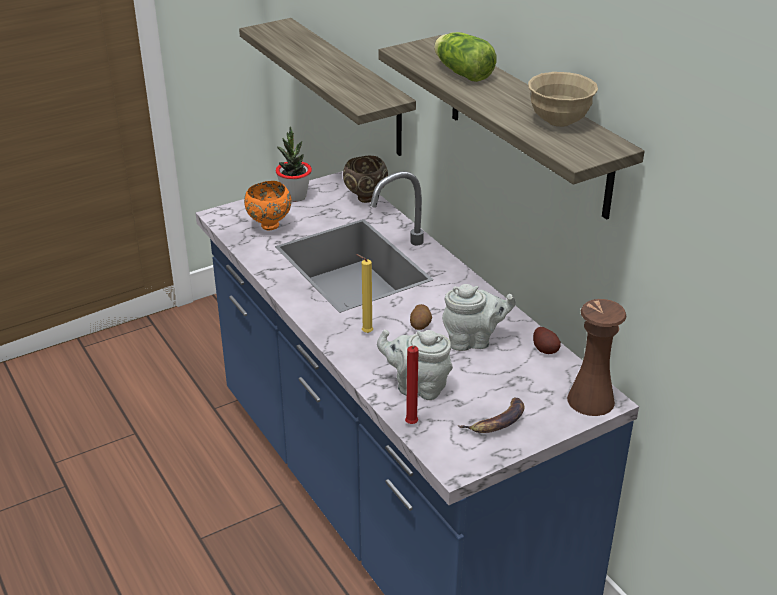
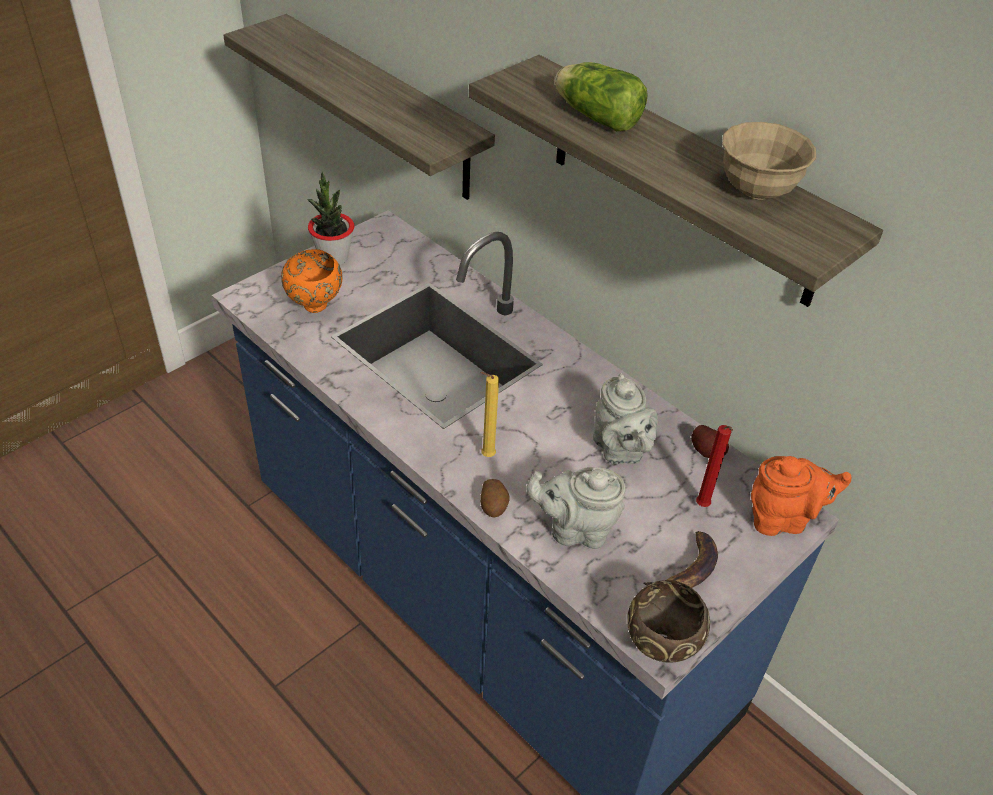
camera: 15 degrees left, 10 degrees up
brown bowl [343,156,388,203] -> brown bowl moved to [627,580,710,663]
red candle [405,345,419,424] -> red candle moved to [696,425,733,507]
potato [410,304,432,330] -> potato moved to [480,479,510,518]
grey teapot [442,284,516,351] -> grey teapot turned 90 degrees clockwise [593,373,658,464]
brown vase [567,299,627,416] -> orange teapot [751,456,852,536]

